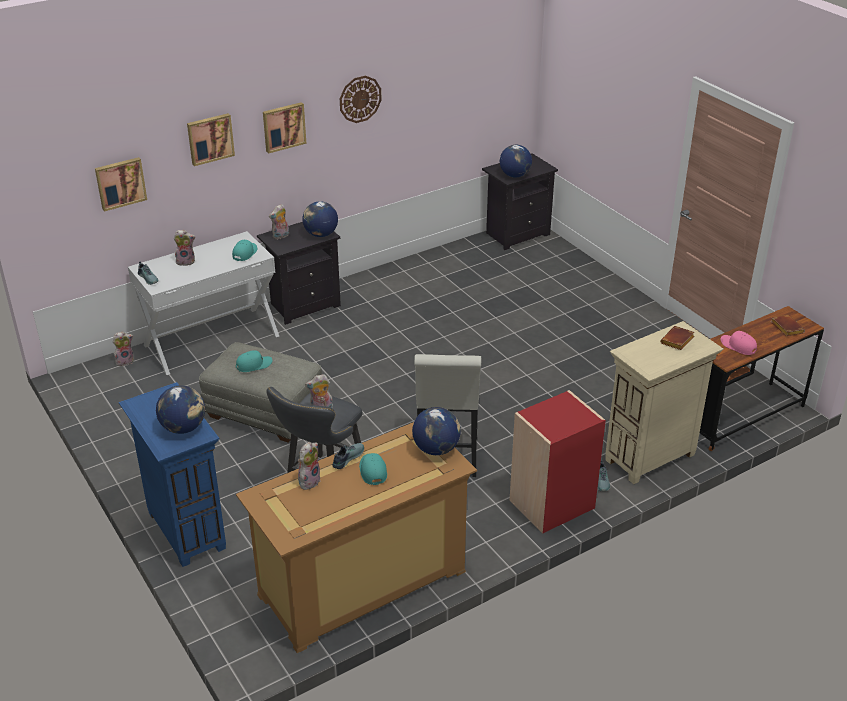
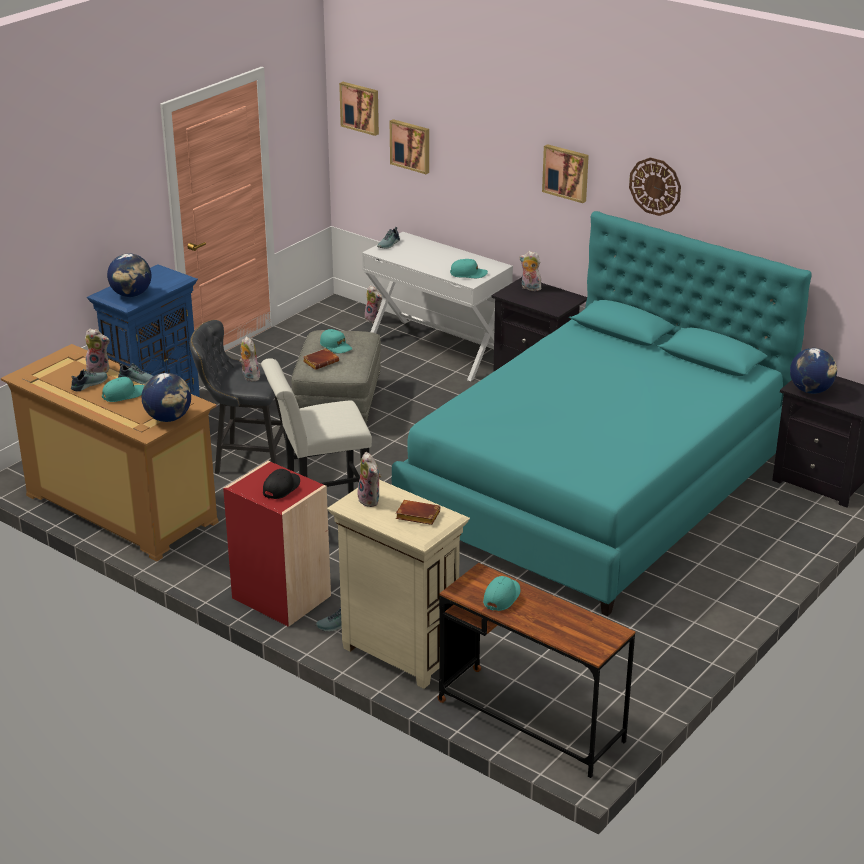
camera: 70 degrees right, 5 degrees down
plush toy [174,230,195,266] -> plush toy moved to [356,452,381,507]
picture [187,113,235,166] -> picture moved to [339,82,379,136]
globe [302,201,338,237] -> none
pink cap [721,331,757,355] -> turquoise cap [483,576,520,611]
brown book [771,315,805,336] -> brown book moved to [303,348,339,370]
none -> shoe [71,369,108,391]
none -> black cap [263,469,300,499]
none -> turquoise bed [392,211,812,616]

